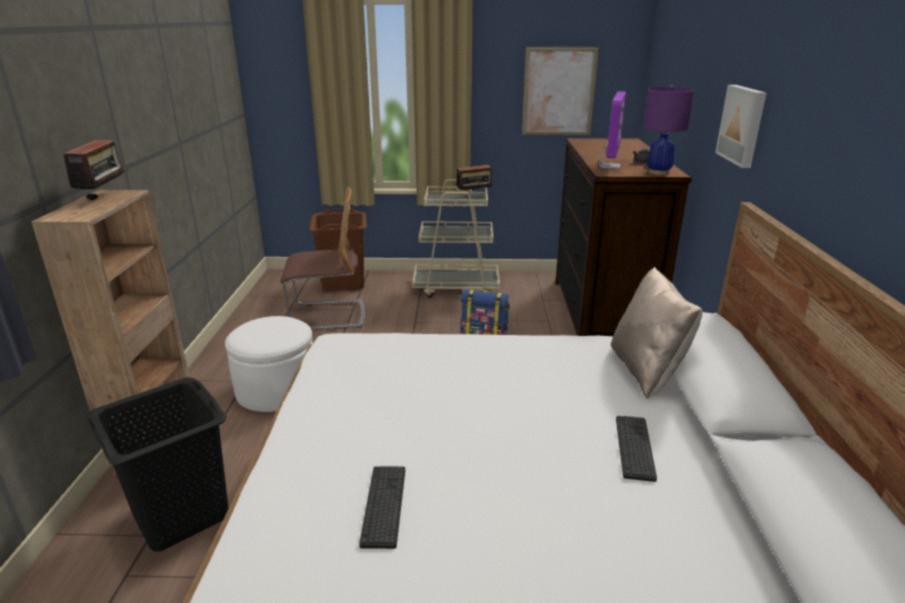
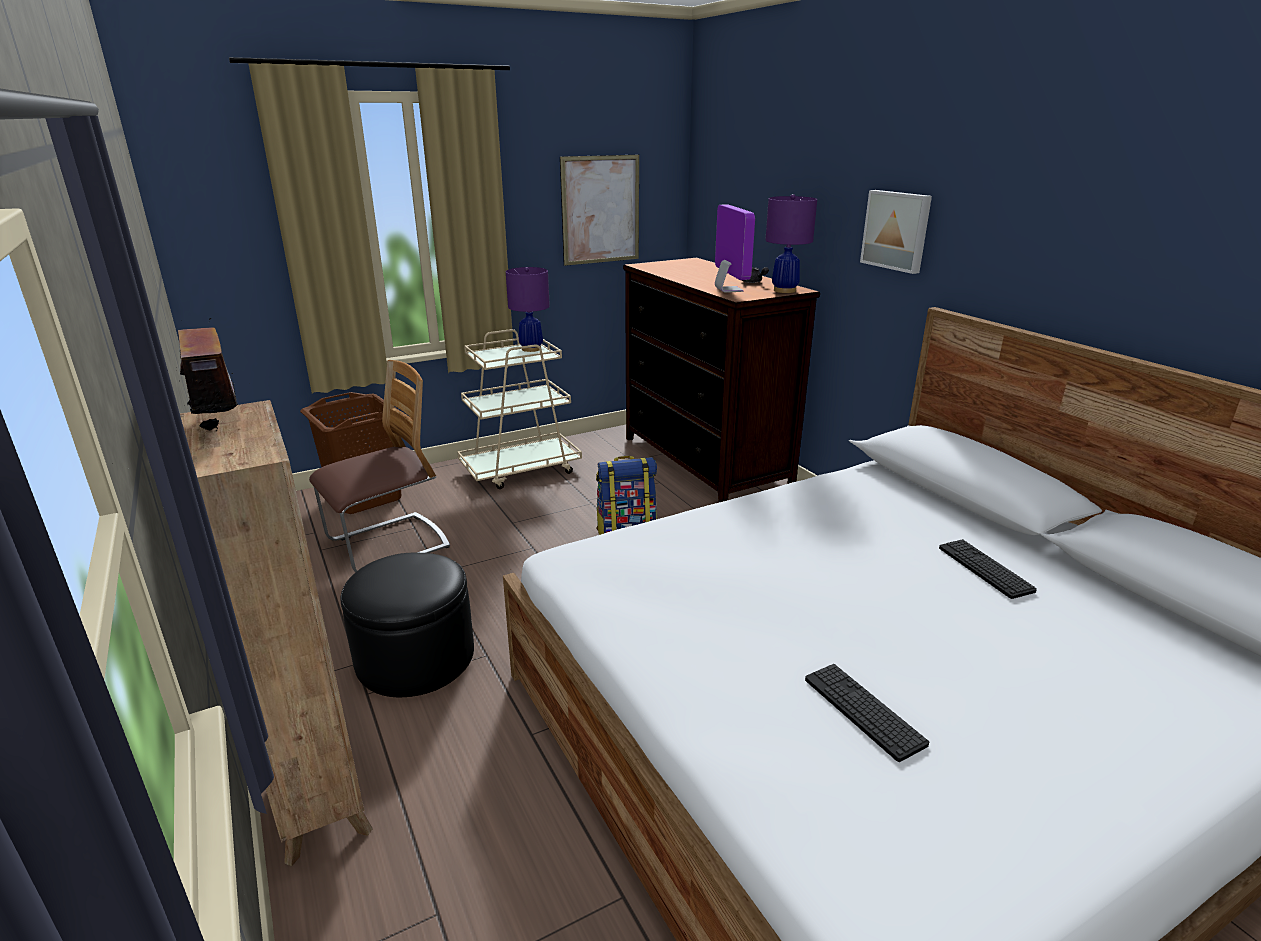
camera: 30 degrees left, 0 degrees up
black laundry basket [86,377,229,552] -> none
white ottoman [225,316,313,412] -> black ottoman [340,553,474,697]
radio [456,165,494,196] -> purple table lamp [506,267,550,352]
beige pillow [611,267,703,399] -> none

